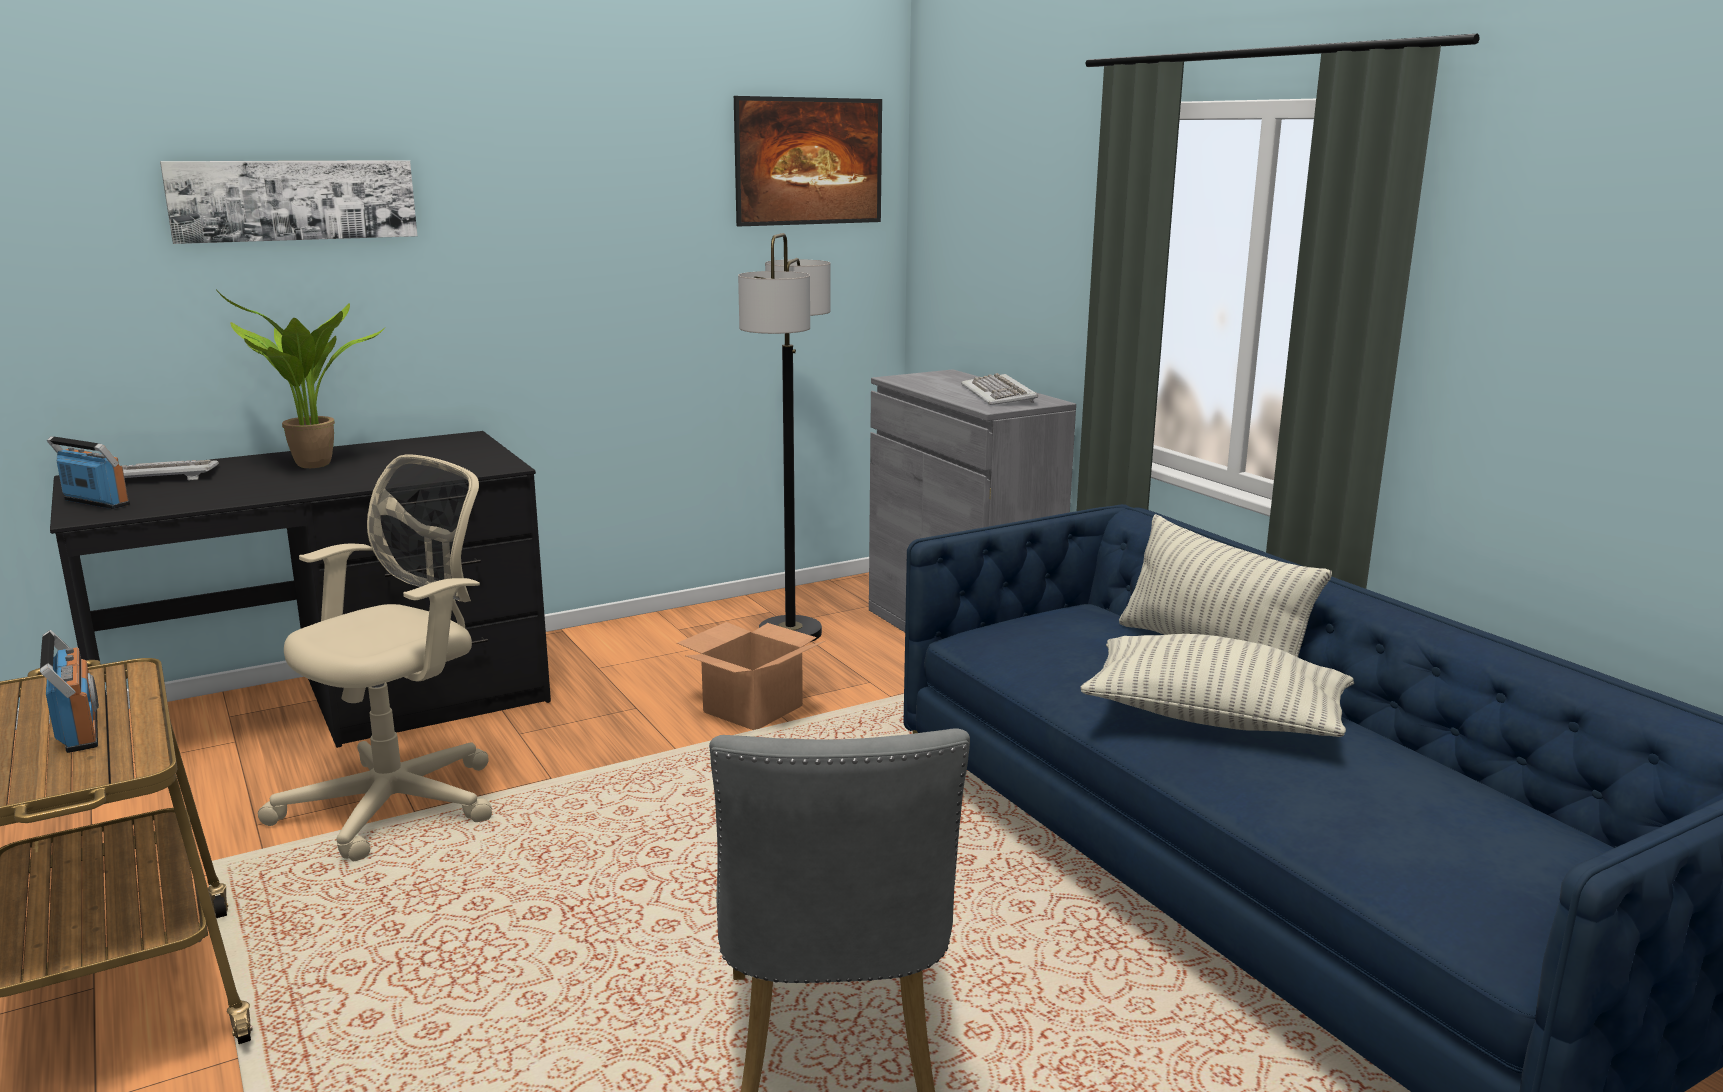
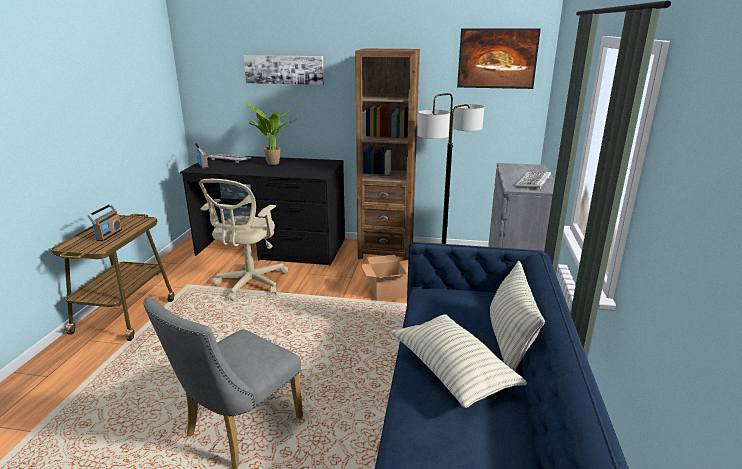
camera: 40 degrees right, 5 degrees up
beige office chair [257,454,492,862] -> beige office chair turned 120 degrees clockwise [199,179,288,301]
none -> brown bookcase [355,49,420,260]

